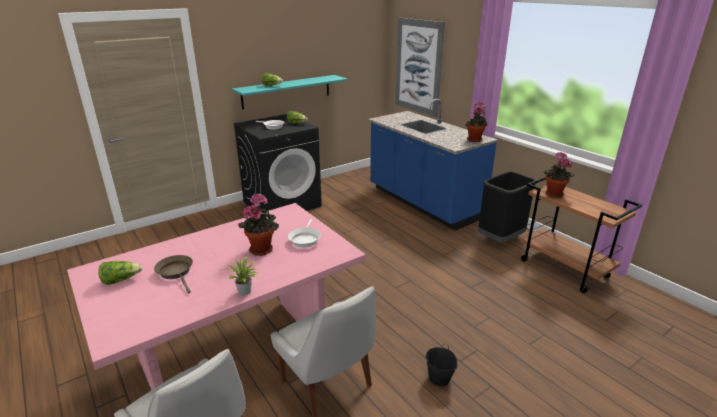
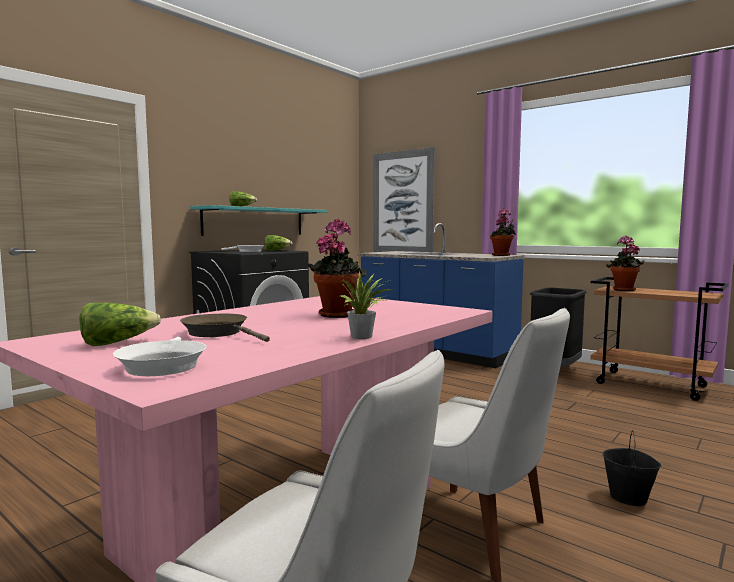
camera: 15 degrees left, 20 degrees down
white frying pan [288,219,321,248] -> white frying pan moved to [113,337,207,376]

